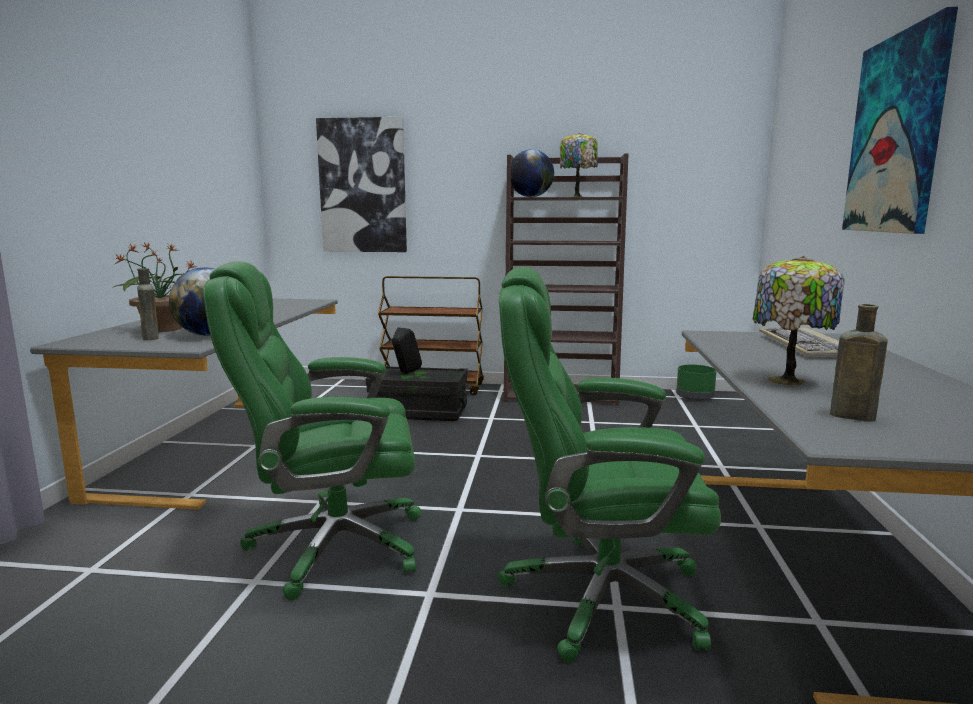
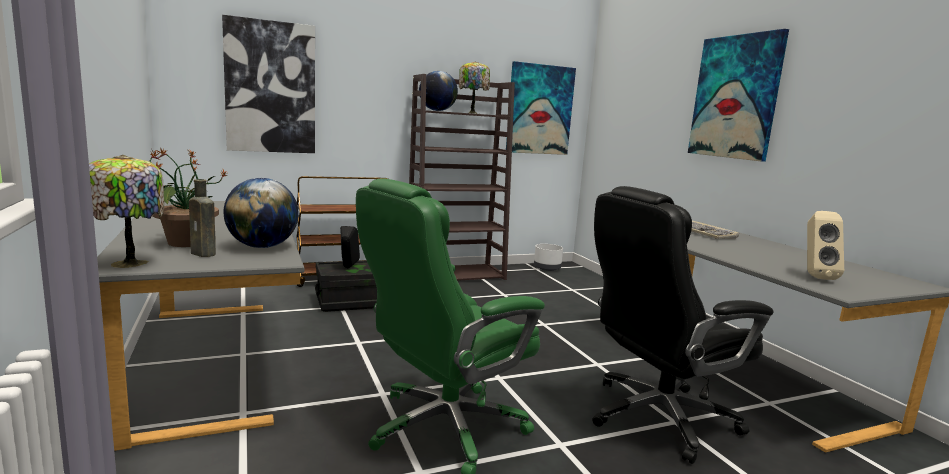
camera: 30 degrees left, 0 degrees up
green office chair [498,267,721,662] -> black office chair [592,186,773,464]
green planter [676,365,717,401] -> white planter [534,244,563,271]
table lamp [753,256,845,386] -> table lamp moved to [89,155,164,268]
brown bottle [830,304,888,422] -> beige speaker [807,211,844,280]
none -> picture [506,61,576,155]

